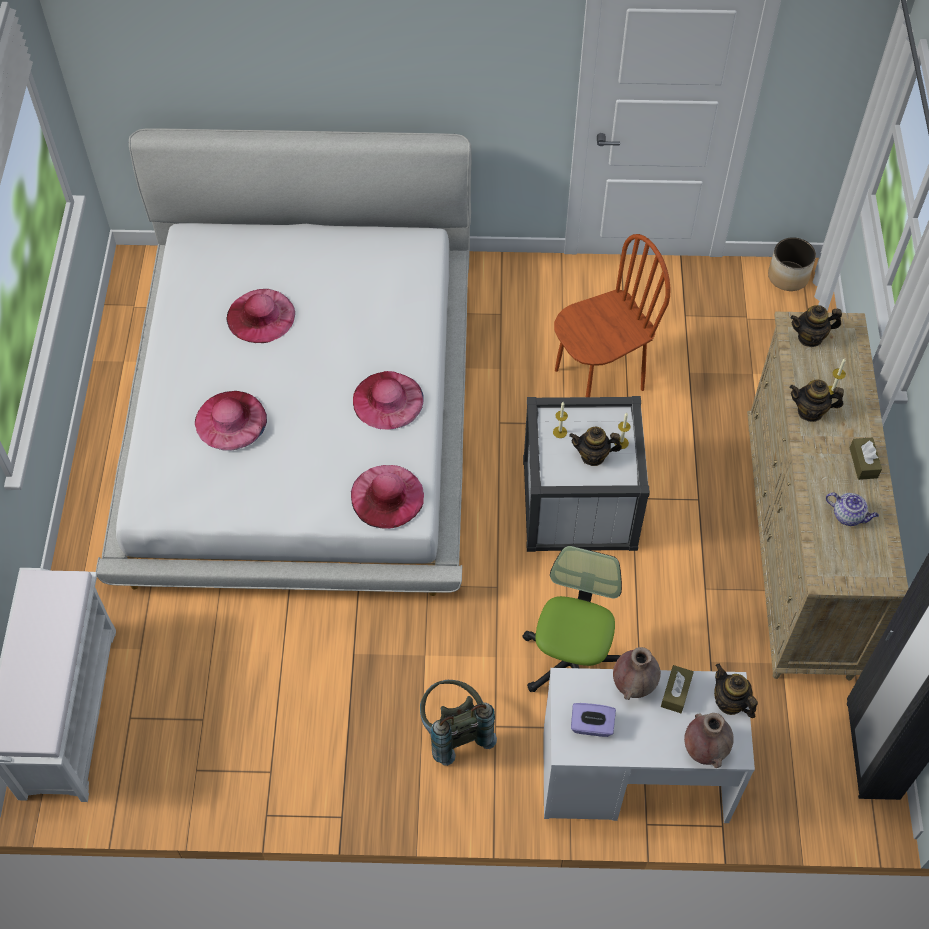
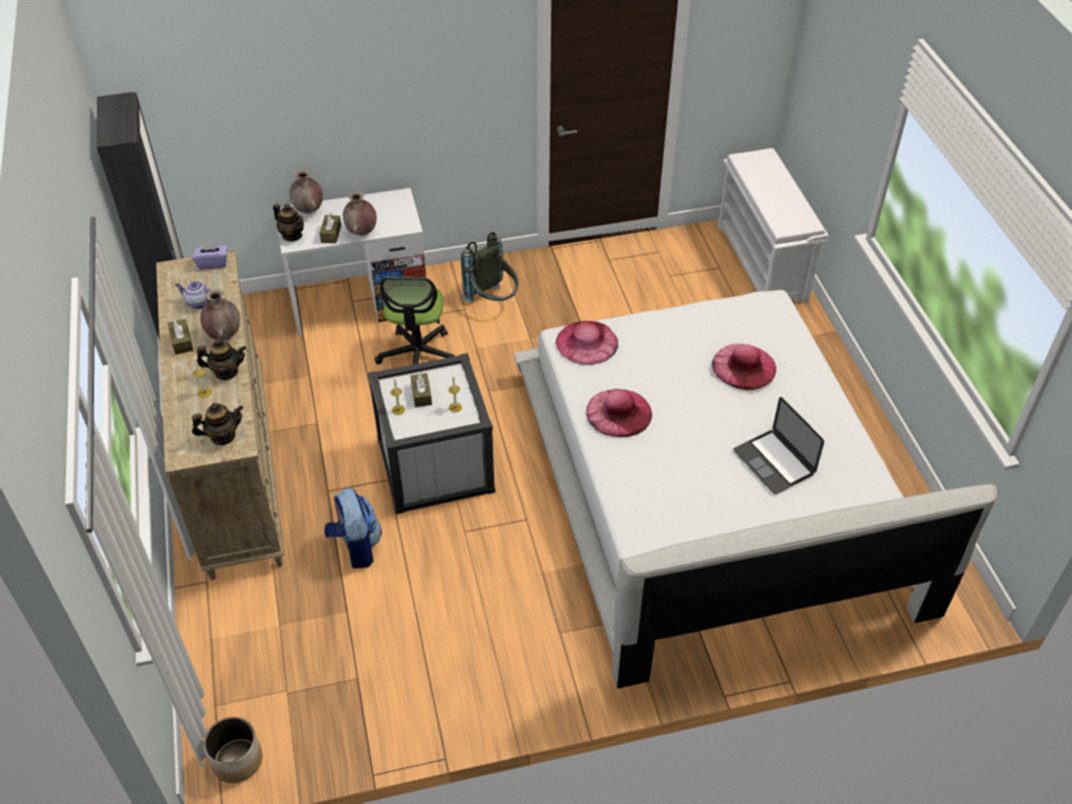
camera: 165 degrees right, 10 degrees down
pink hat [226,289,295,343] -> laptop [734,397,824,494]
brown chair [554,234,670,397] -> none
teapot [569,427,622,466] -> brown tissue box [411,373,432,407]
purple tissue box [571,703,616,737] -> purple tissue box moved to [193,241,228,269]
none -> brown vase [200,289,240,341]
none -> backpack [324,488,382,568]

